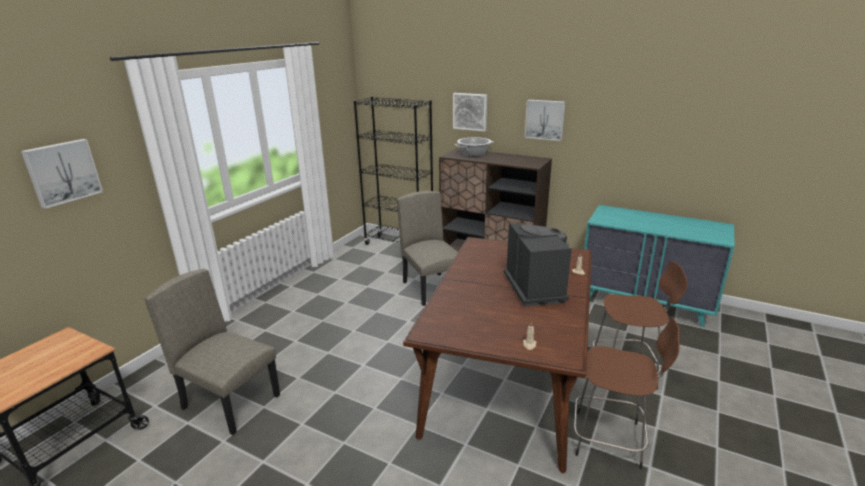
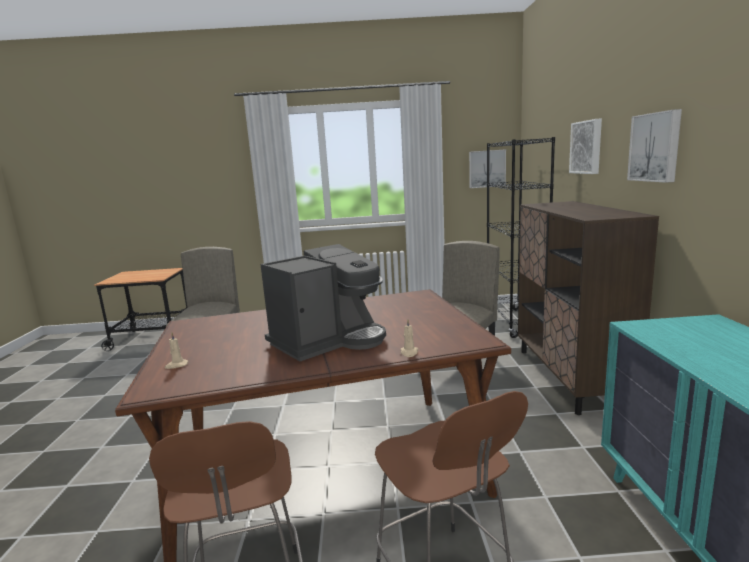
camera: 60 degrees right, 10 degrees down
picture [21,139,103,209] -> picture moved to [469,149,506,188]
cooking pot [455,137,493,157] -> none

